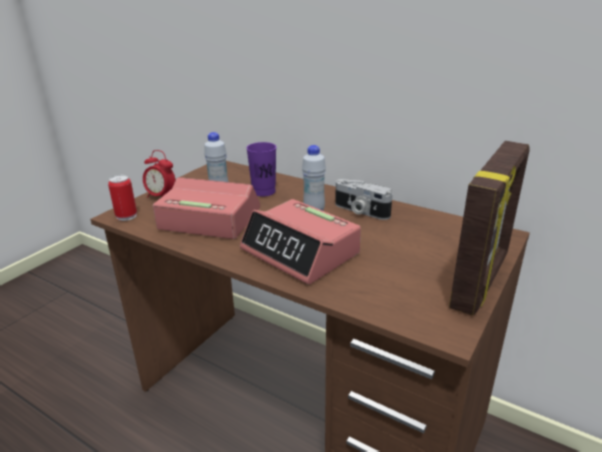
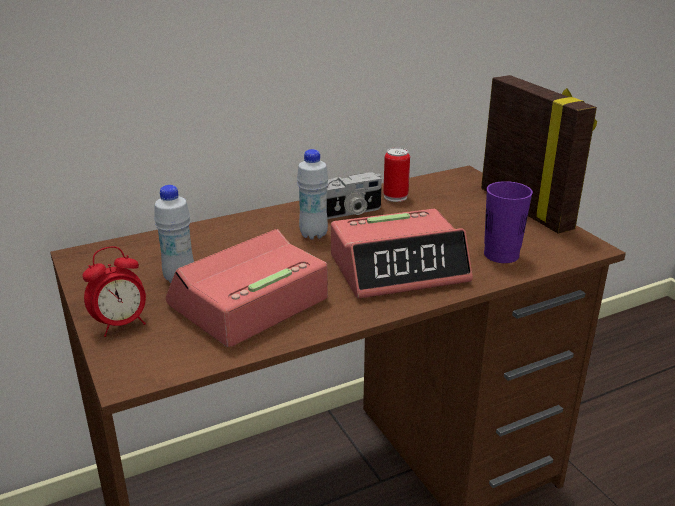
camera: 60 degrees left, 0 degrees up
can [108,175,137,221] -> can moved to [383,147,410,202]
purple cup [246,142,276,196] -> purple cup moved to [484,181,533,263]

